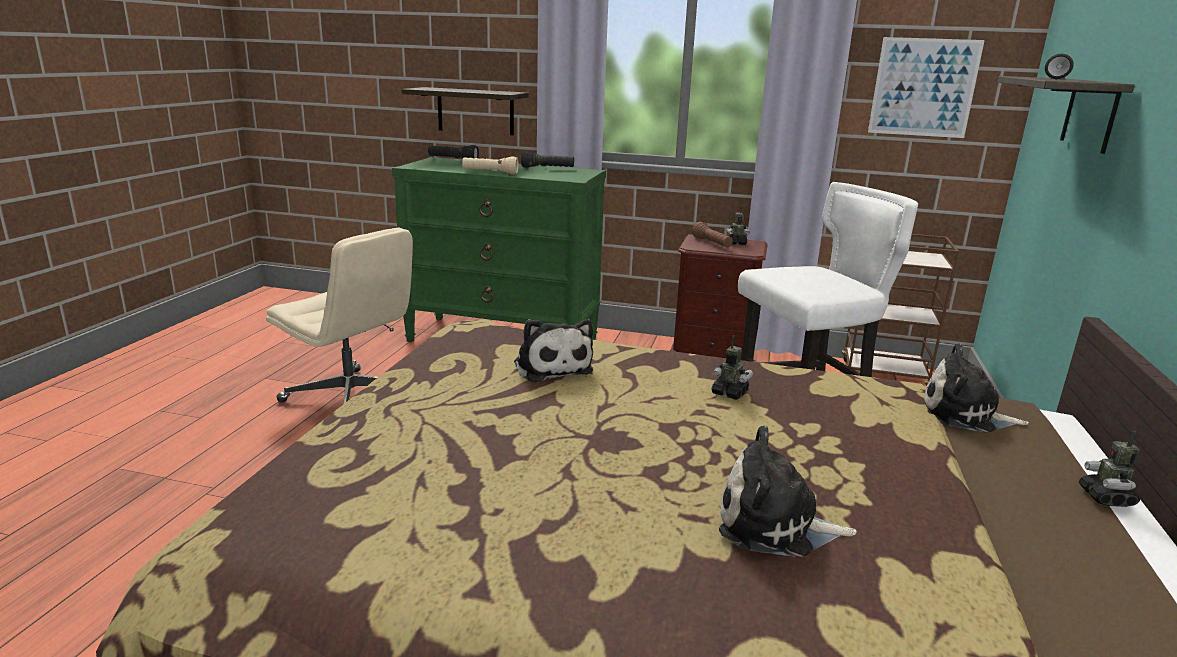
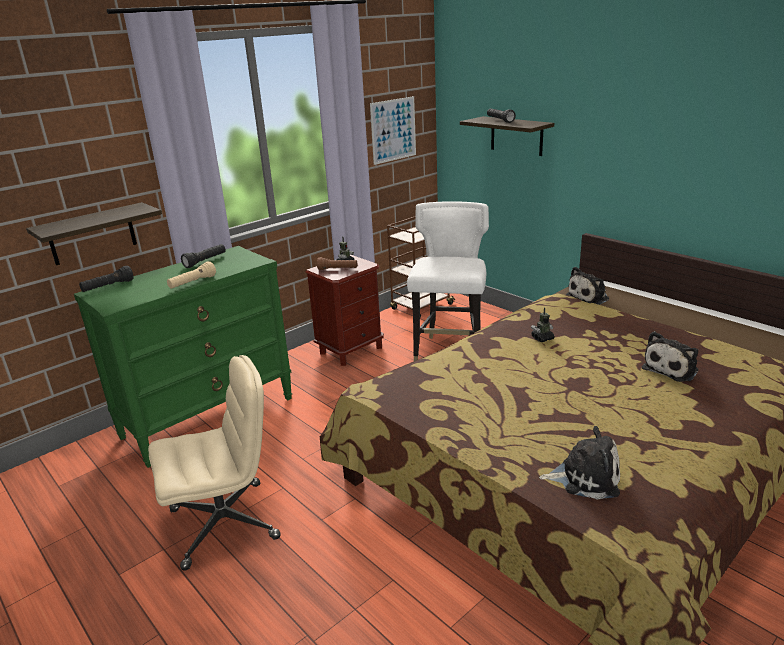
camera: 55 degrees left, 5 degrees up
plush toy [514,319,593,382] -> plush toy moved to [539,426,620,499]
toy robot [1079,431,1140,507] -> none

